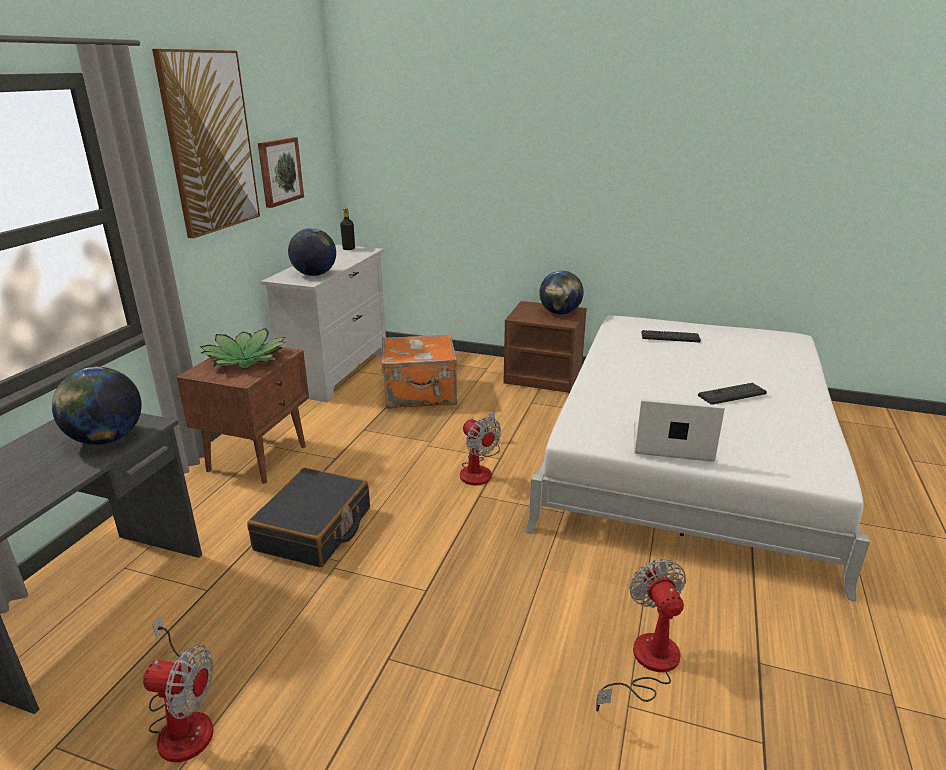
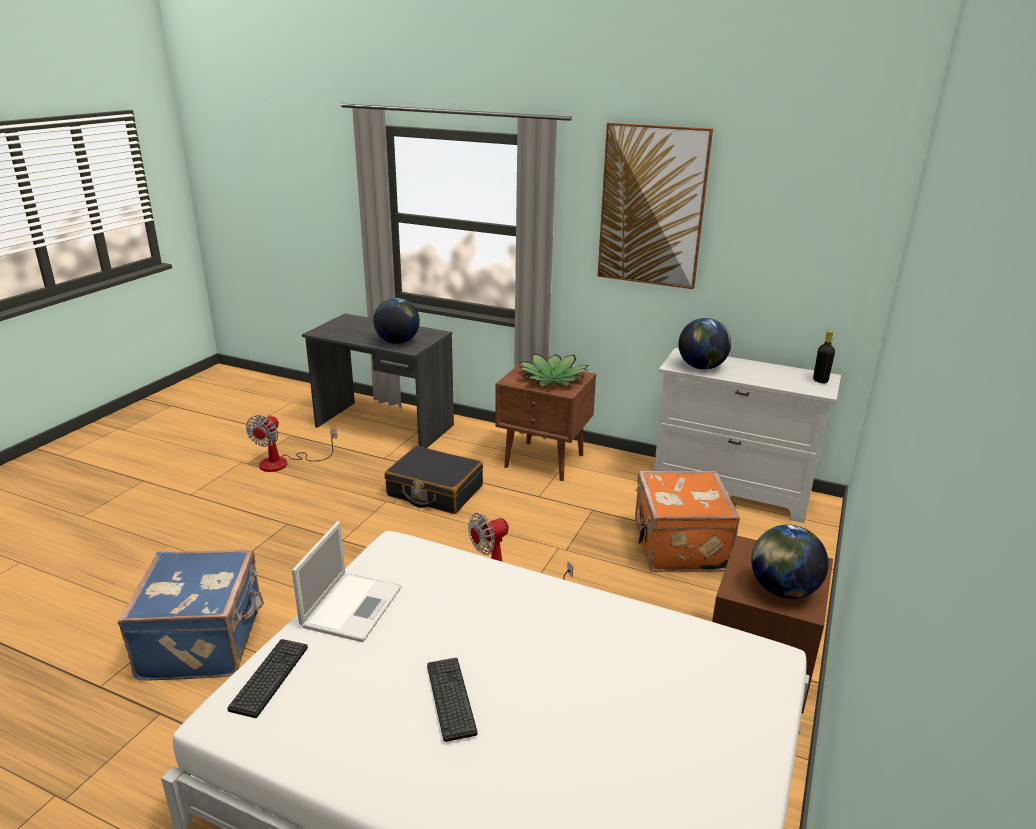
camera: 95 degrees right, 0 degrees up
picture [258,137,304,208] -> none
fan [596,559,686,712] -> blue suitcase [117,549,264,681]
keyboard [642,330,701,342] -> keyboard moved to [227,639,308,718]

